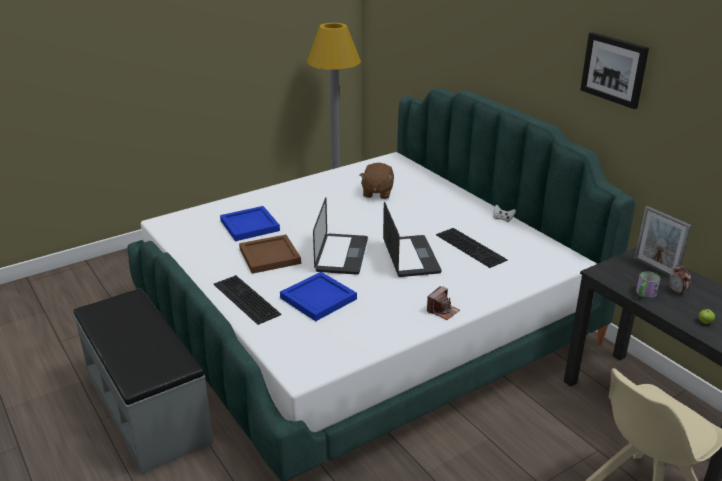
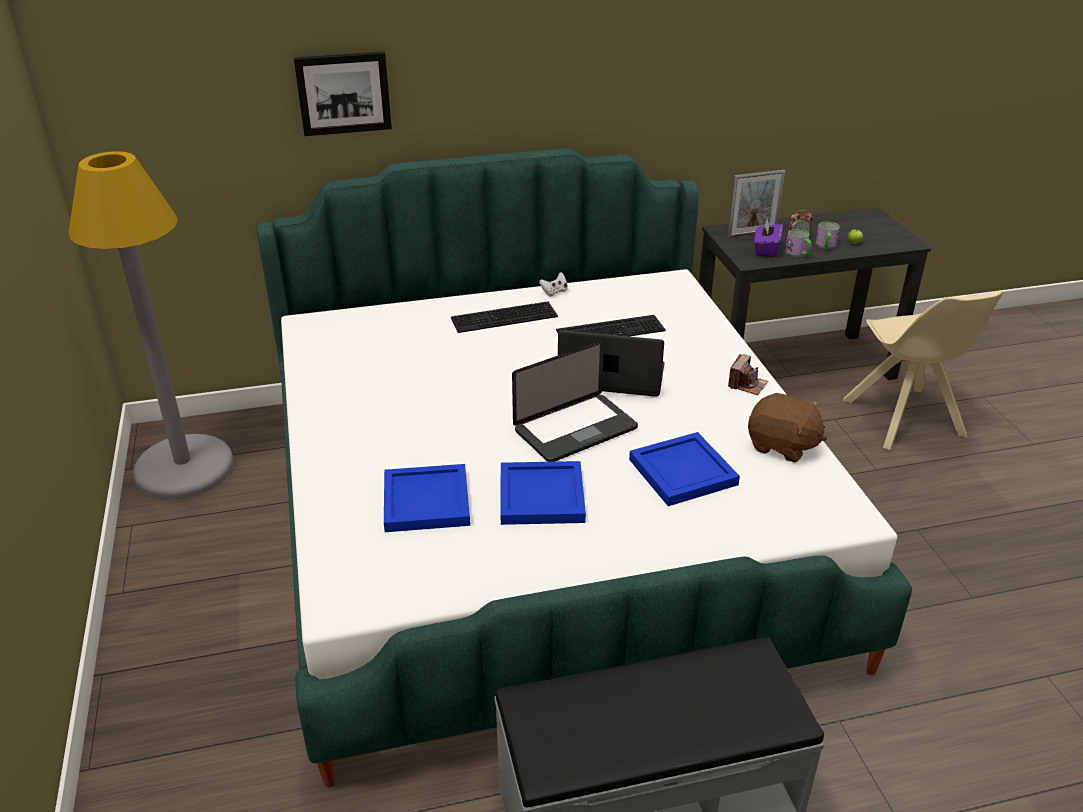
camera: 70 degrees left, 5 degrees up
keyboard [214,275,281,325] -> keyboard moved to [451,301,558,333]
brown tray [239,235,301,274] -> blue tray [500,461,586,525]
laptop [313,197,368,275] -> laptop turned 120 degrees clockwise [512,341,638,462]
brown plush toy [360,163,394,199] -> brown plush toy moved to [748,393,827,463]
camera [427,286,460,320] -> camera turned 60 degrees clockwise [728,353,768,395]
picture [580,32,649,109] -> picture moved to [294,51,392,136]
none -> purple tissue box [754,218,783,257]
none -> mug [816,222,840,249]

